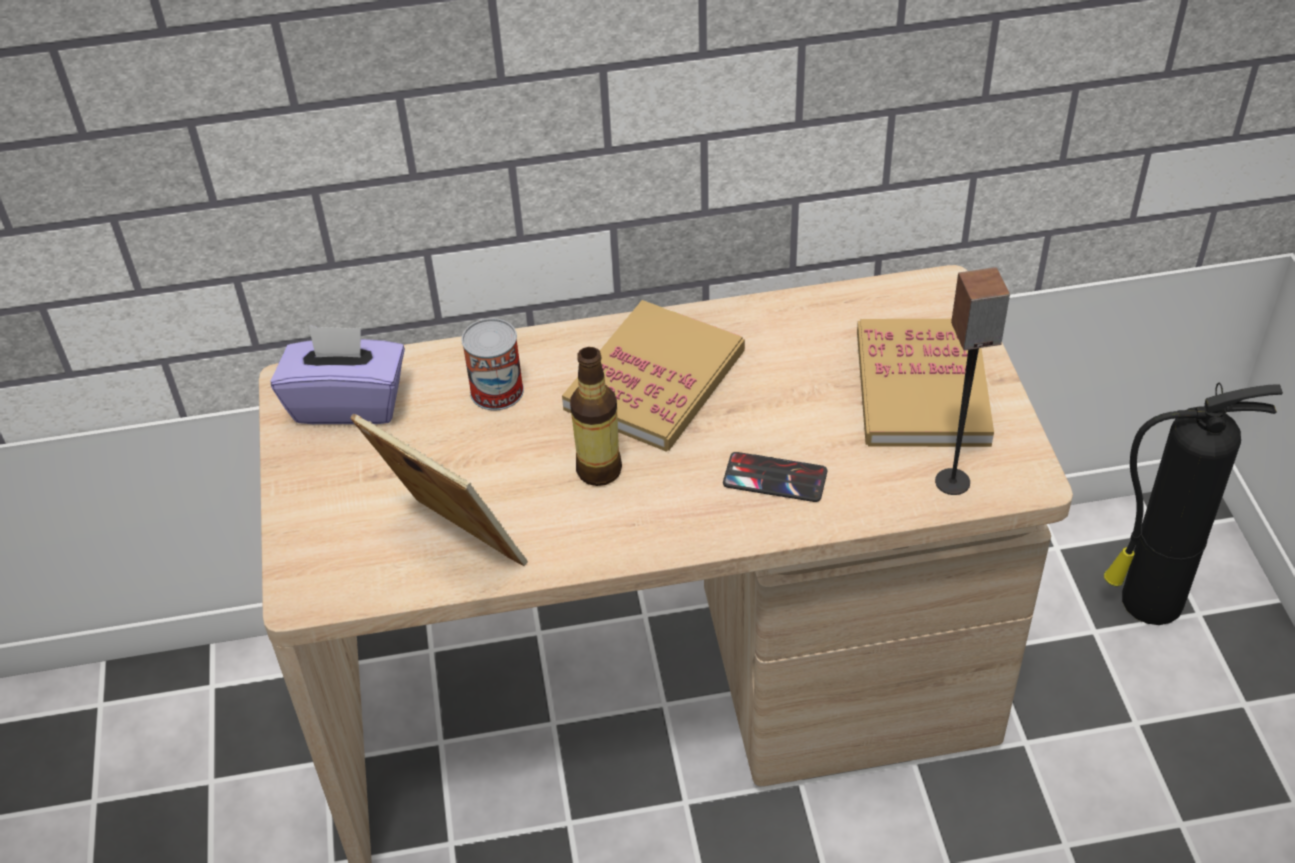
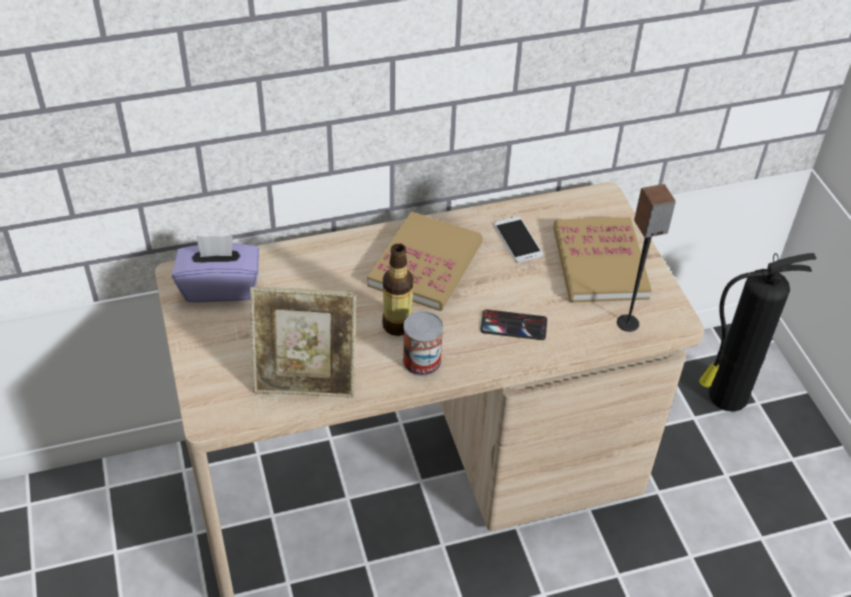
camera: 10 degrees left, 0 degrees up
picture frame [351,413,528,566] -> picture frame turned 150 degrees clockwise [250,287,357,398]
can [461,318,524,410] -> can moved to [403,311,443,376]
none -> phone [494,216,543,263]

